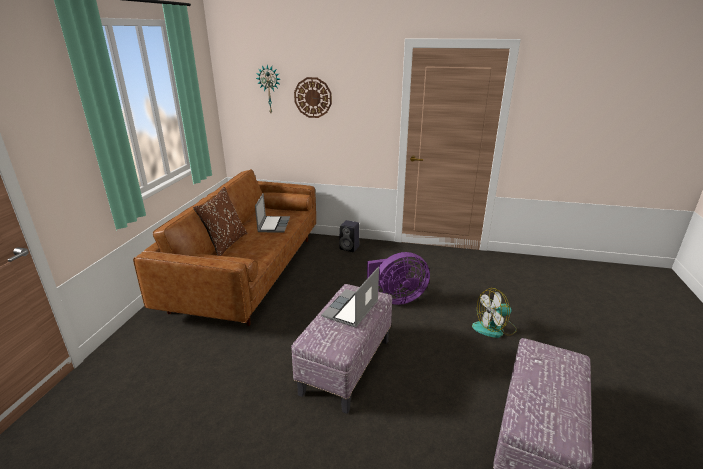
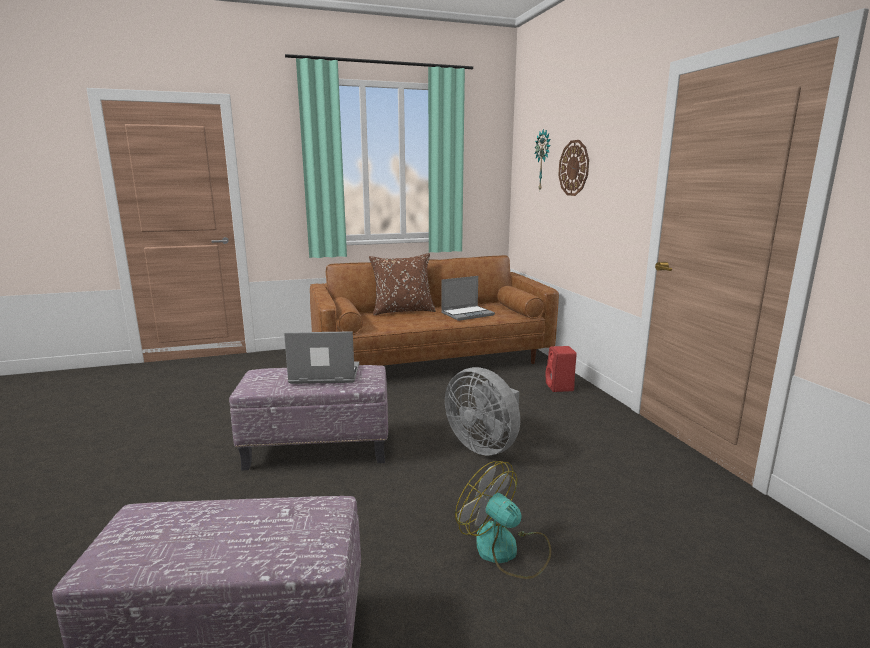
camera: 60 degrees right, 10 degrees down
black speaker [339,220,359,252] -> red speaker [546,346,577,392]
purple fan [367,252,430,305] -> grey fan [445,367,520,456]

